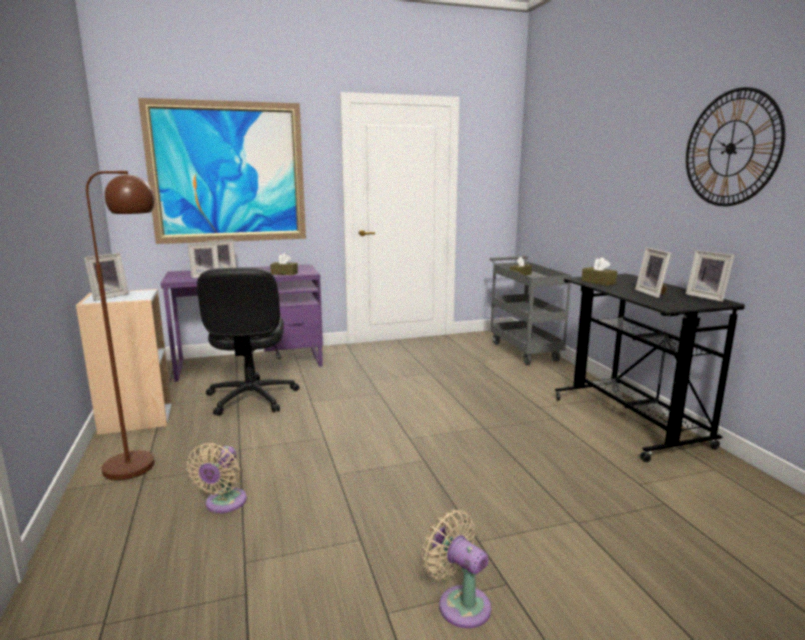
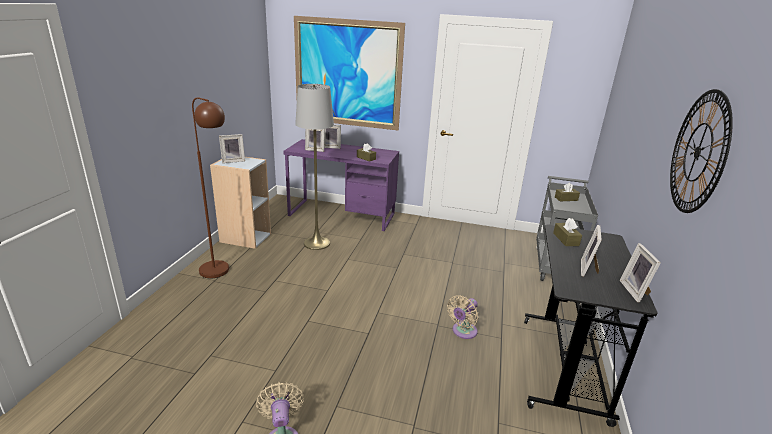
camera: 30 degrees right, 10 degrees up
beige fan [187,443,247,513] -> beige fan moved to [447,295,478,339]
black office chair [197,267,300,416] -> grey floor lamp [295,84,334,250]

